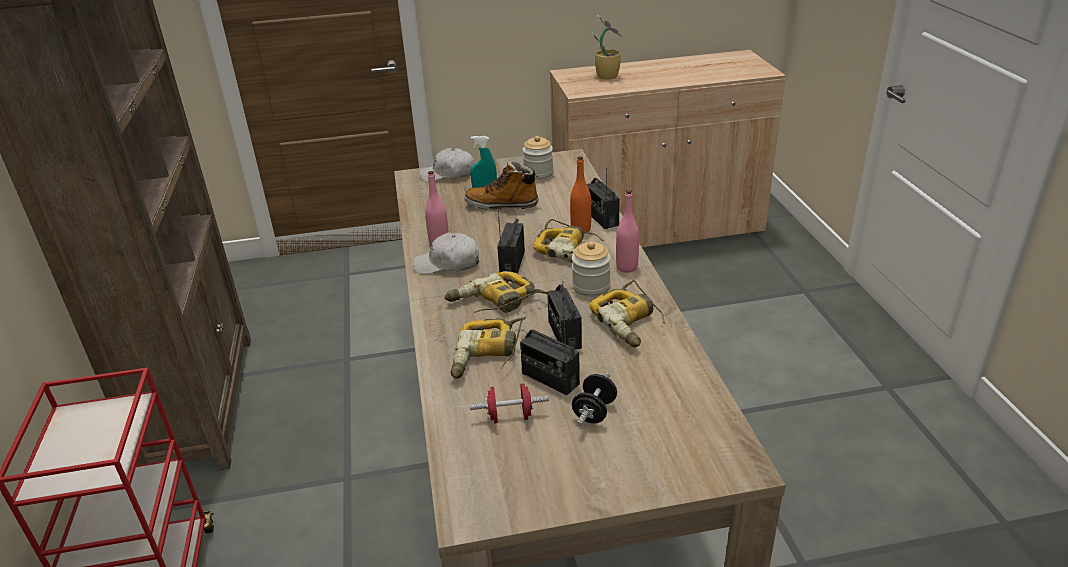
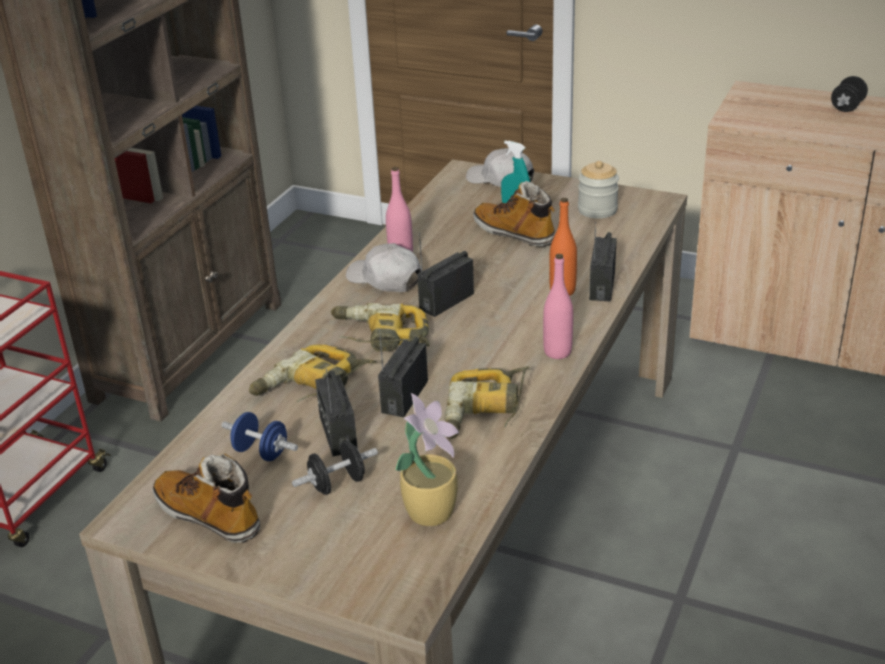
camera: 35 degrees right, 0 degrees up
red dumbbell [470,383,549,423] -> blue dumbbell [222,412,298,461]
power drill [533,219,604,263] -> none
jar [572,242,611,297] -> none
potted plant [592,15,623,79] -> potted plant moved to [396,393,459,526]
none -> boot [152,454,260,543]
none -> black dumbbell [831,76,868,112]

